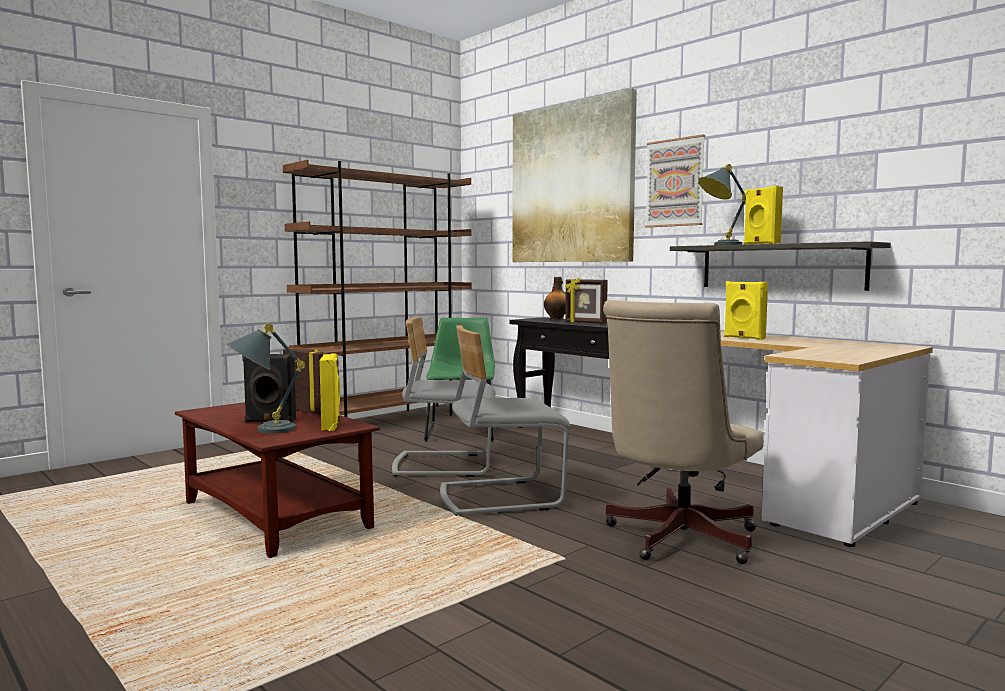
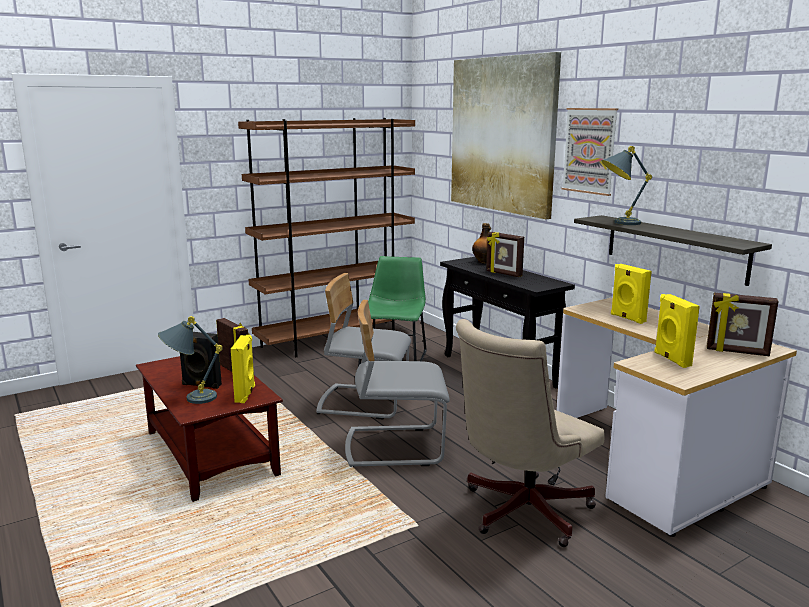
camera: 10 degrees right, 10 degrees up
yellow speaker [744,186,783,244] -> yellow speaker moved to [654,294,700,368]
none -> picture frame [707,293,779,356]

